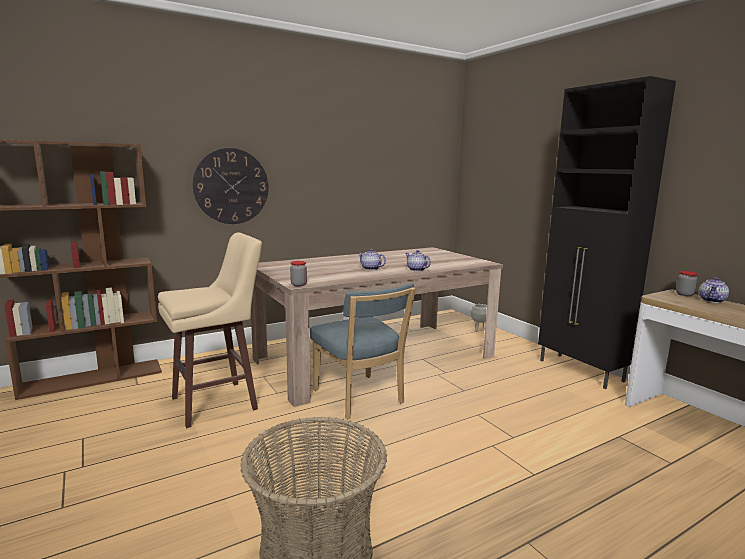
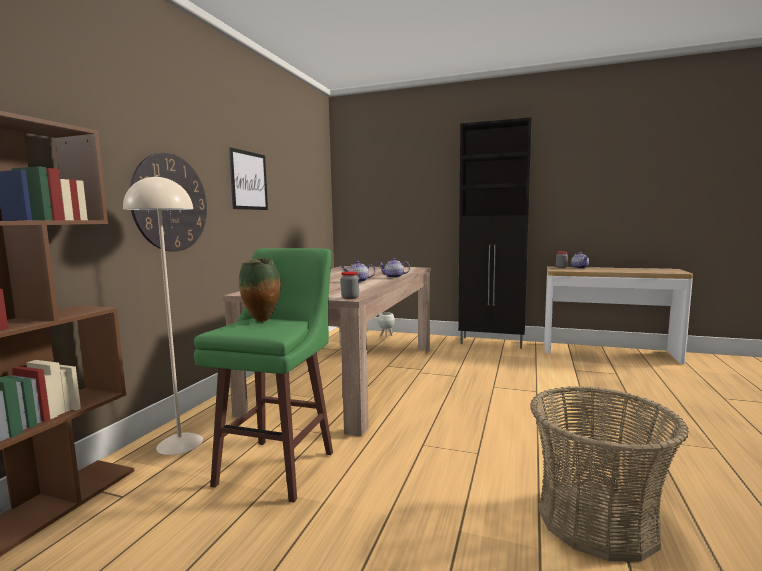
camera: 40 degrees left, 5 degrees down
beige stool [158,233,262,428] -> green stool [194,248,333,503]
blue chair [310,283,416,419] -> none
none -> beige floor lamp [123,175,203,455]
none -> picture [229,147,268,210]
none -> vase [239,258,281,322]

